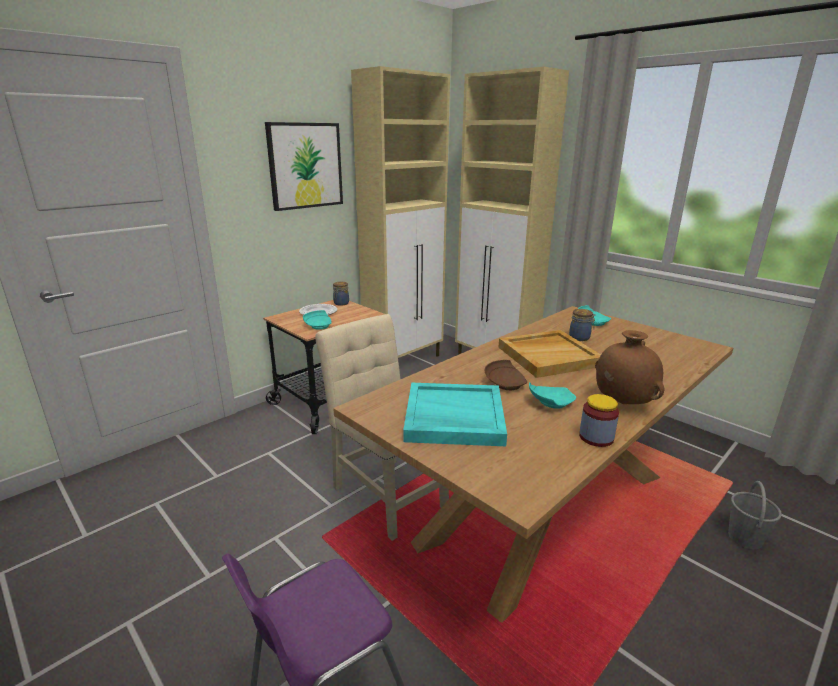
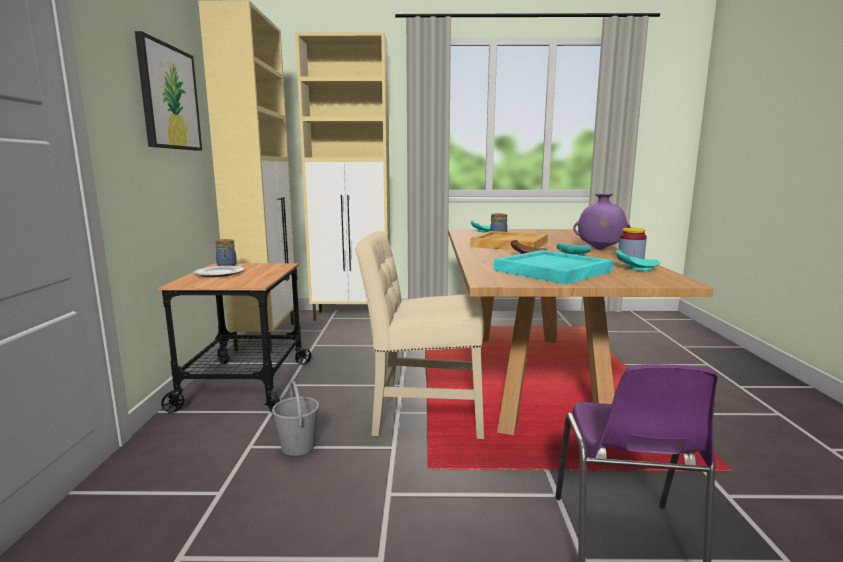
camera: 45 degrees left, 10 degrees down
turquoise plate [303,310,332,330] -> turquoise plate moved to [616,250,660,271]
brown vase [595,330,664,404] -> purple vase [573,193,631,250]
grey bucket [728,481,782,549] -> grey bucket moved to [272,380,319,456]

